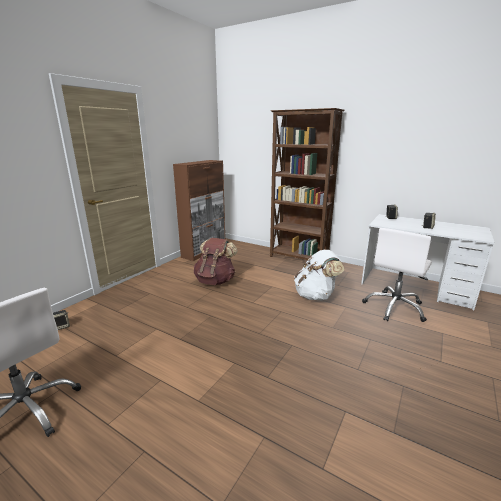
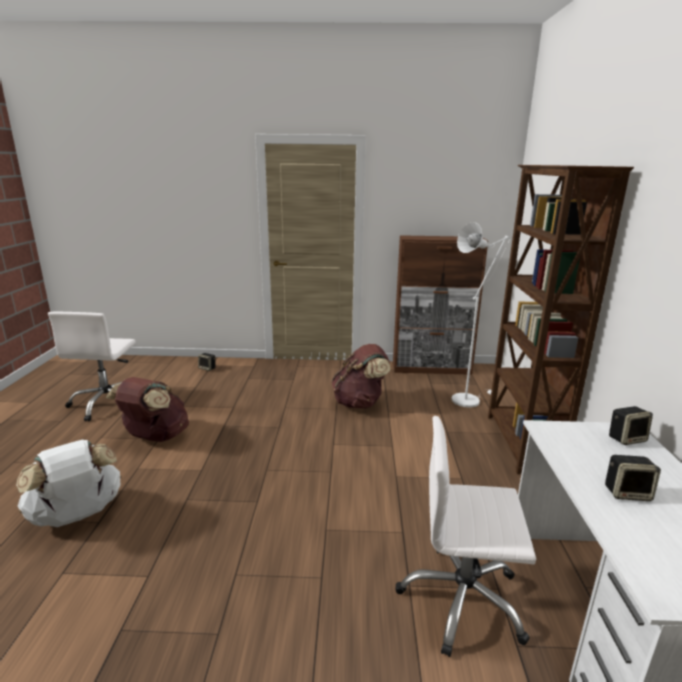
camera: 60 degrees right, 0 degrees up
white backpack [294,250,344,300] -> white backpack moved to [16,440,122,527]
none -> brown backpack [106,377,189,442]
none -> white floor lamp [451,222,509,407]

